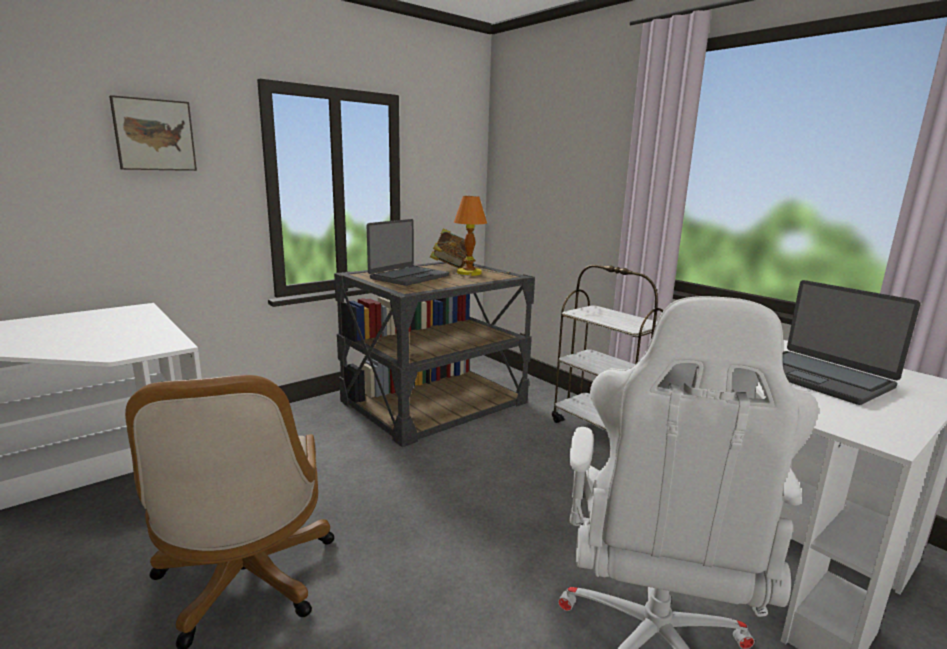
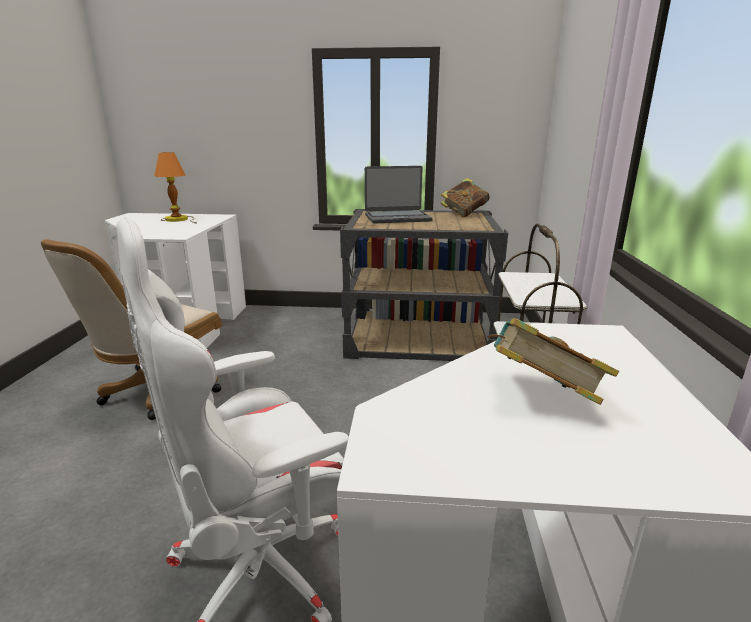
camera: 45 degrees right, 5 degrees up
picture [109,95,197,171] -> none
table lamp [452,196,509,276] -> table lamp moved to [154,152,197,224]
laptop [782,280,920,405] -> book [488,318,619,405]

